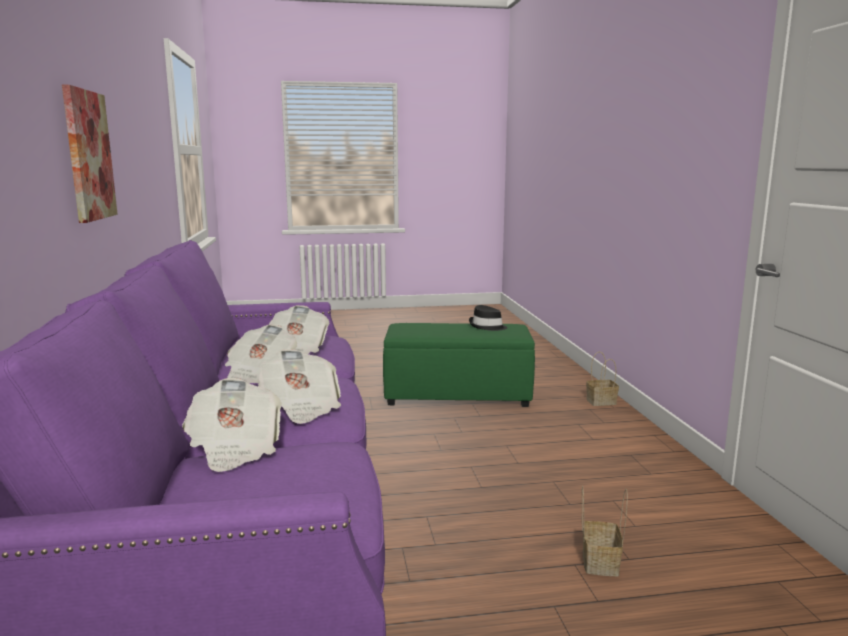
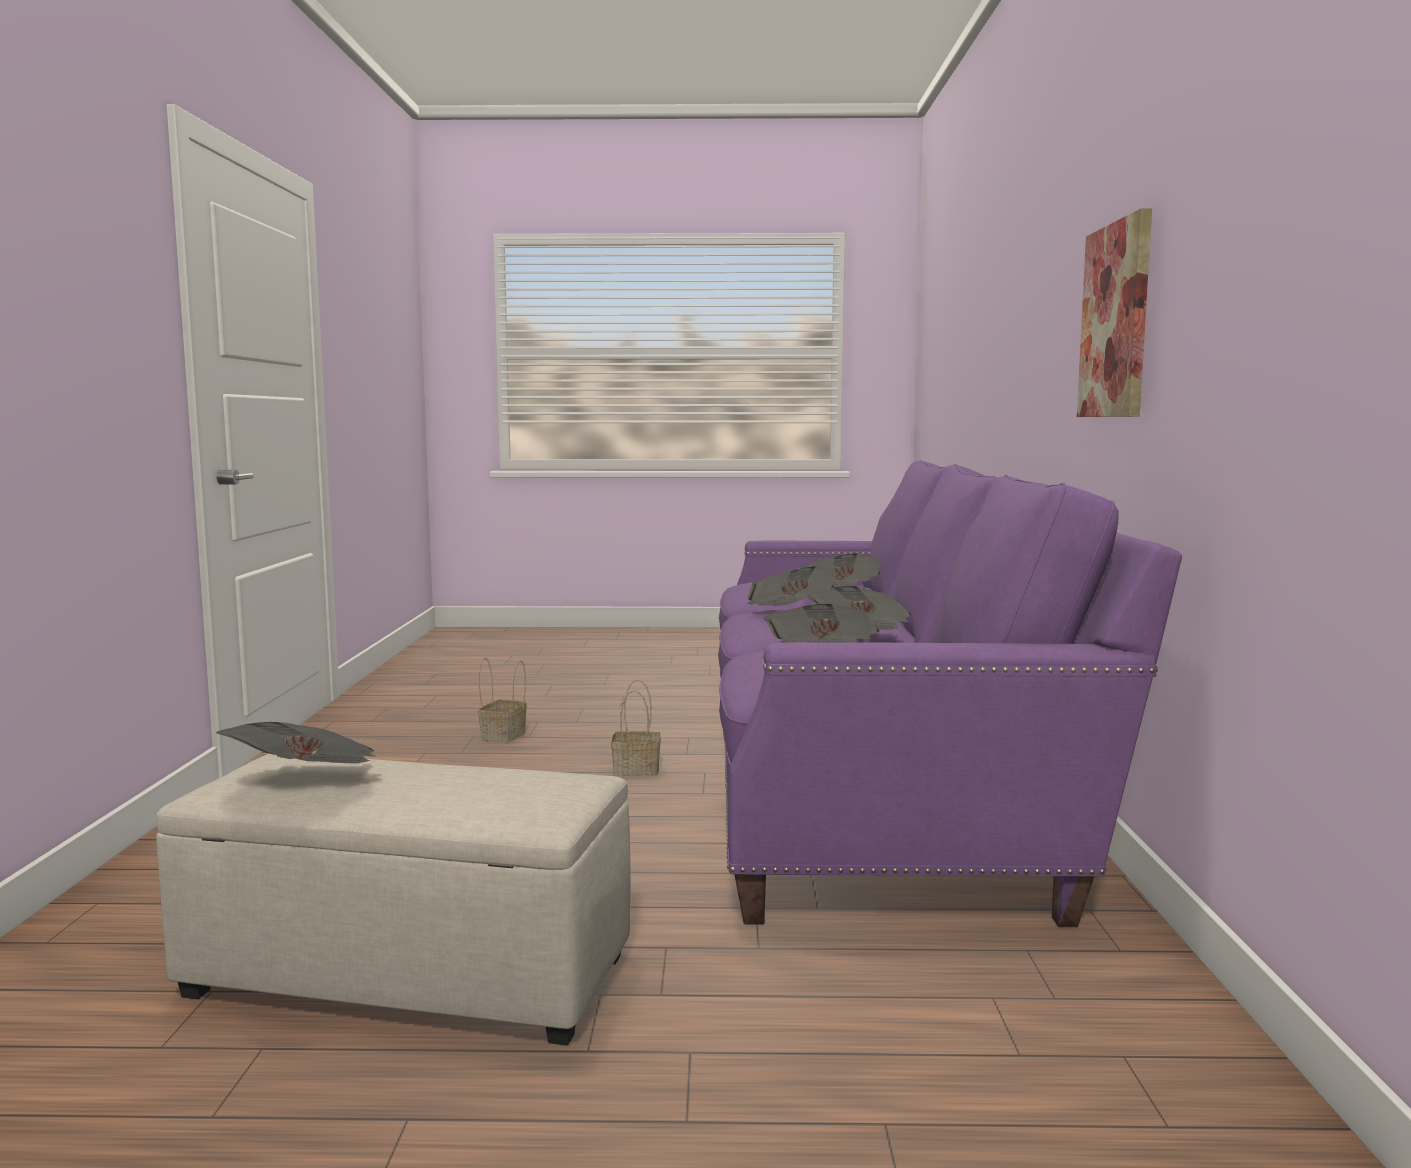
camera: 170 degrees left, 5 degrees down
green ottoman [383,323,535,407] -> beige ottoman [156,754,630,1046]
black hat [469,305,507,331] -> newspaper [216,722,376,763]
basket [586,352,619,406] -> basket moved to [611,679,661,776]

